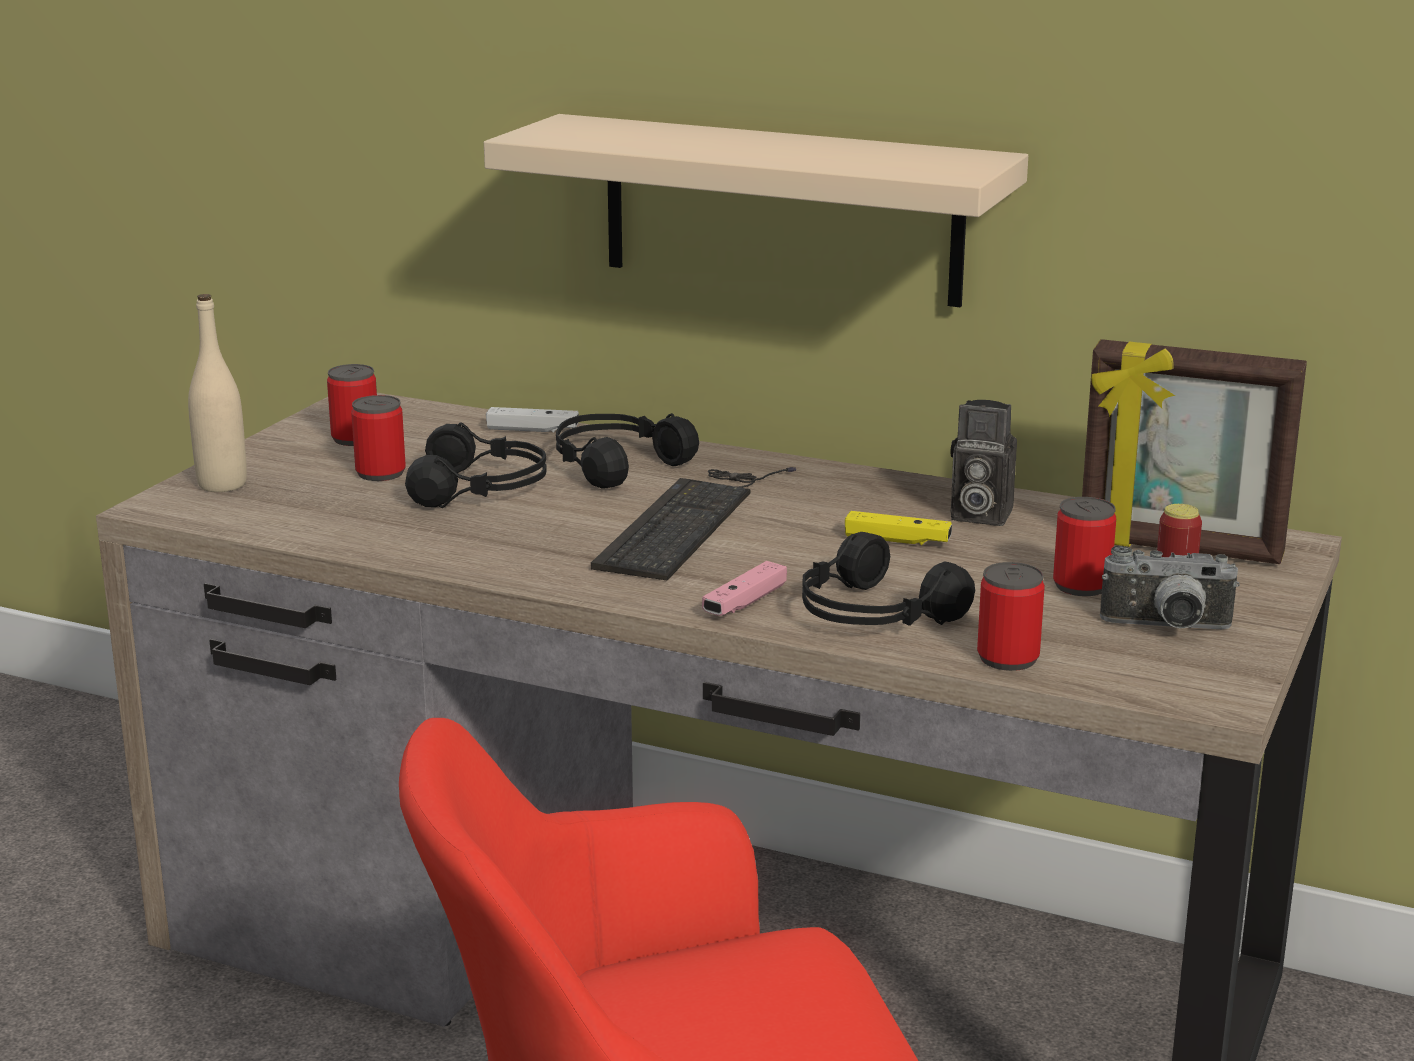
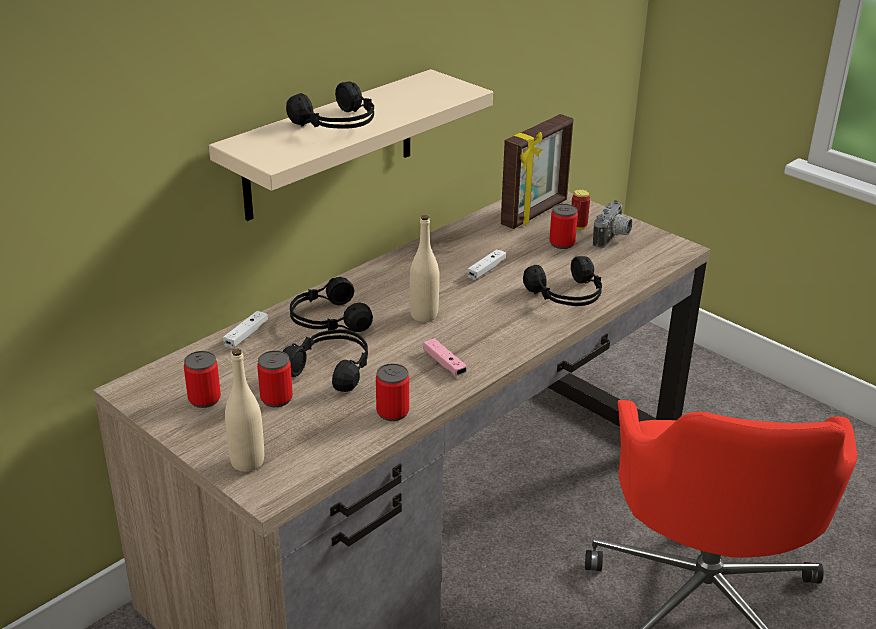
camera: 70 degrees left, 10 degrees up
keyboard [591,467,796,581] -> beige bottle [410,215,439,322]
pink game controller [702,561,787,616] -> pink game controller moved to [423,338,467,376]
yellow game controller [845,511,952,545] -> white game controller [467,249,506,280]
camera [950,400,1017,526] -> none
can [977,562,1045,671] -> can moved to [376,364,409,421]
none -> black headphones [286,82,374,129]

